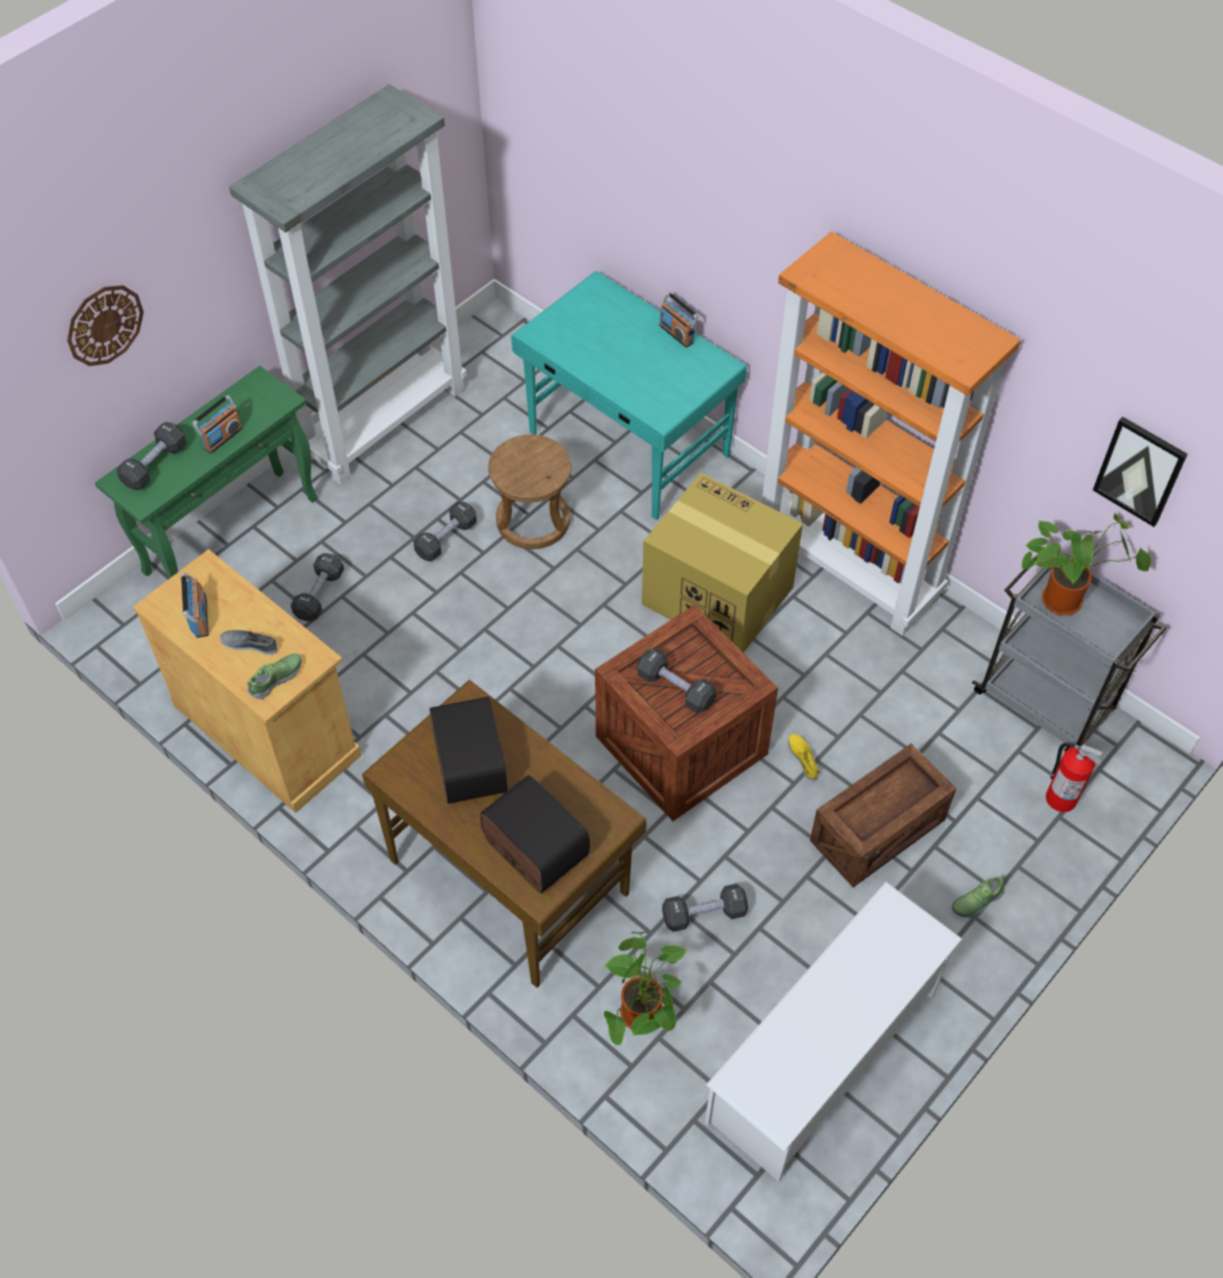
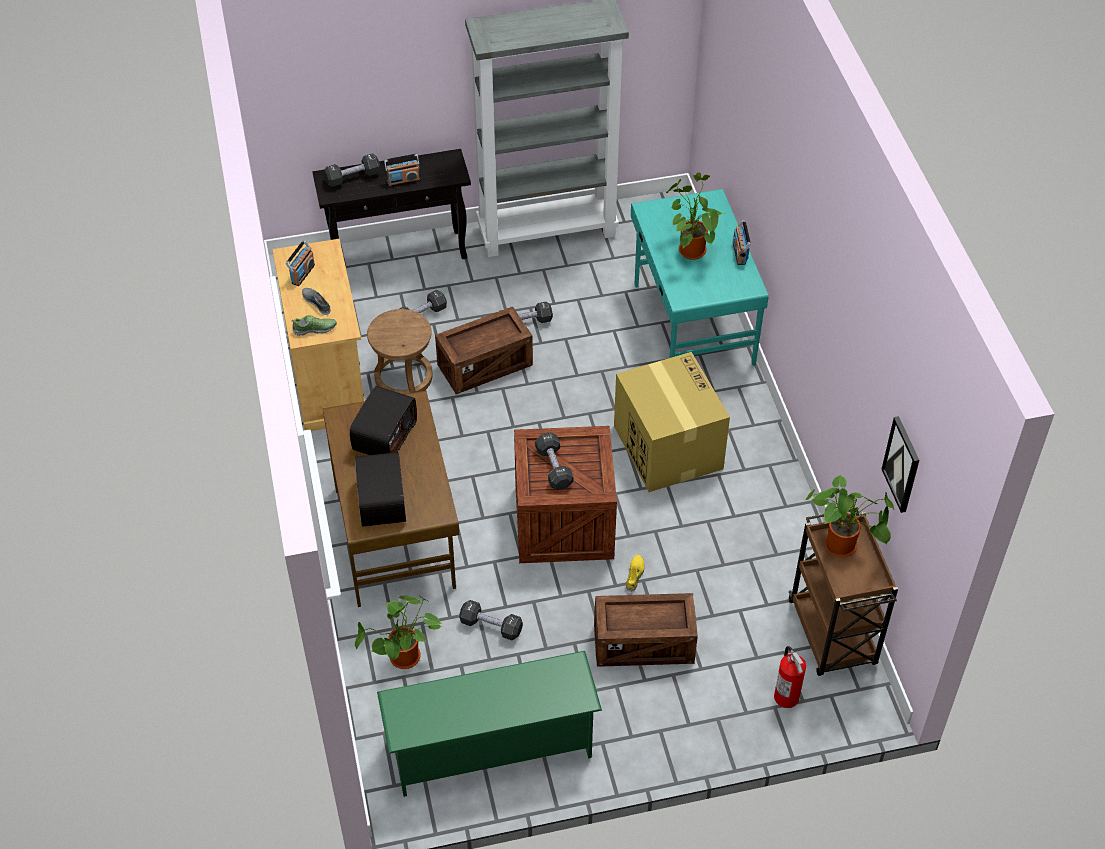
camera: 35 degrees right, 5 degrees down
wall clock [67,285,144,366] -> none
green console table [95,366,318,579] -> black console table [312,149,471,259]
brown stool [488,434,572,549] -> brown stool moved to [367,309,433,394]
white shoe rack [705,882,963,1181] -> green shoe rack [377,651,602,797]
orange bookcase [761,231,1021,636] -> none
shoe [952,876,1005,918] -> none
grey cart [972,551,1166,751] -> brown cart [788,508,898,676]
none -> crate [435,306,533,394]
none -> potted plant [666,173,724,260]

